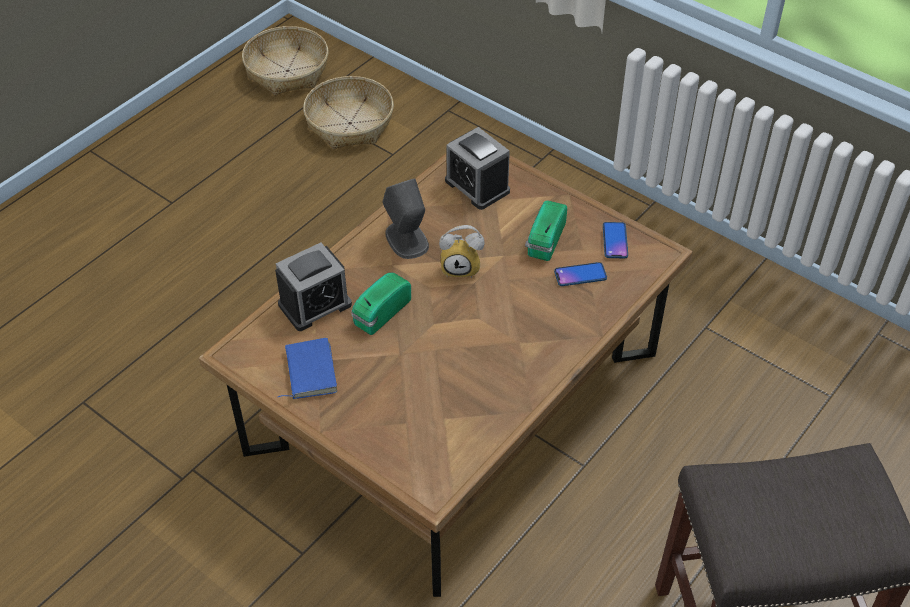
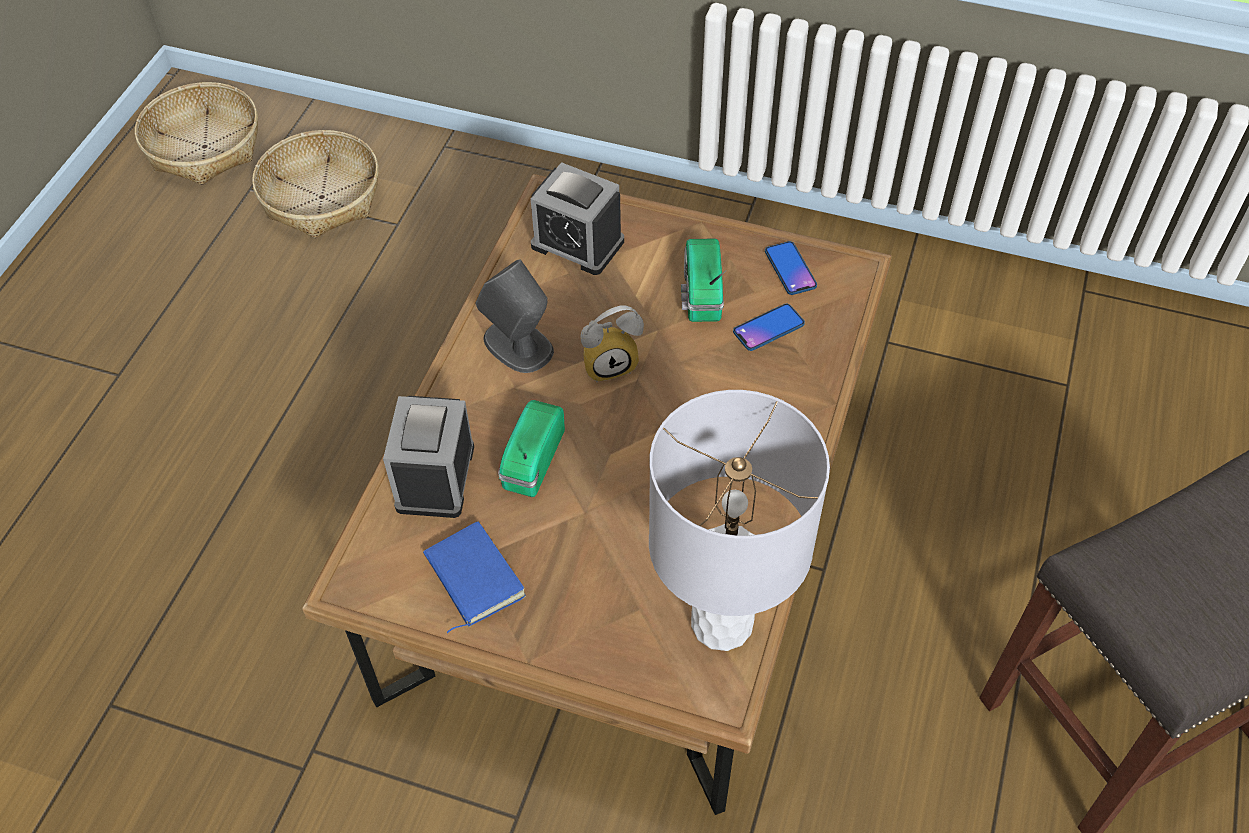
camera: 20 degrees left, 5 degrees up
alarm clock [275,243,352,331] -> alarm clock turned 150 degrees clockwise [383,396,474,518]
none -> grey table lamp [649,390,830,651]

